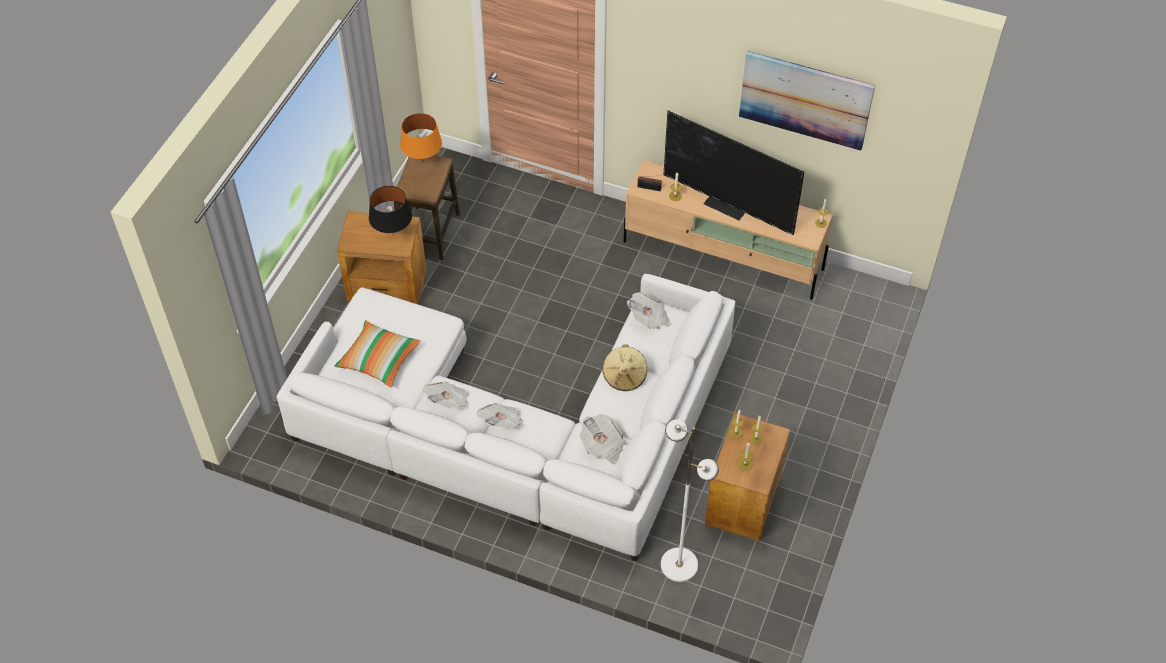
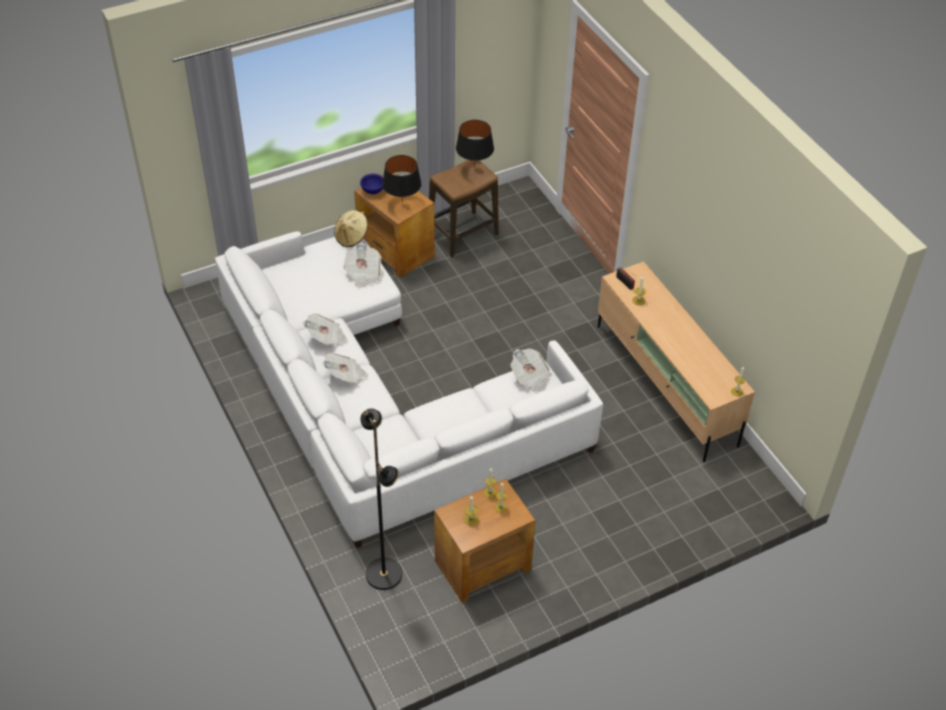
camera: 40 degrees right, 5 degrees down
pillow [334,320,420,387] -> none
orange table lamp [400,113,442,163] -> black table lamp [456,120,494,168]
newspaper [580,414,626,464] -> newspaper moved to [343,243,381,288]
beige hat [602,344,647,391] -> beige hat moved to [334,210,368,247]
white floor lamp [661,419,719,582] -> black floor lamp [360,408,402,590]
television [663,110,804,235] -> none
picture [739,51,875,151] -> none
none -> blue bowl [360,174,383,194]

